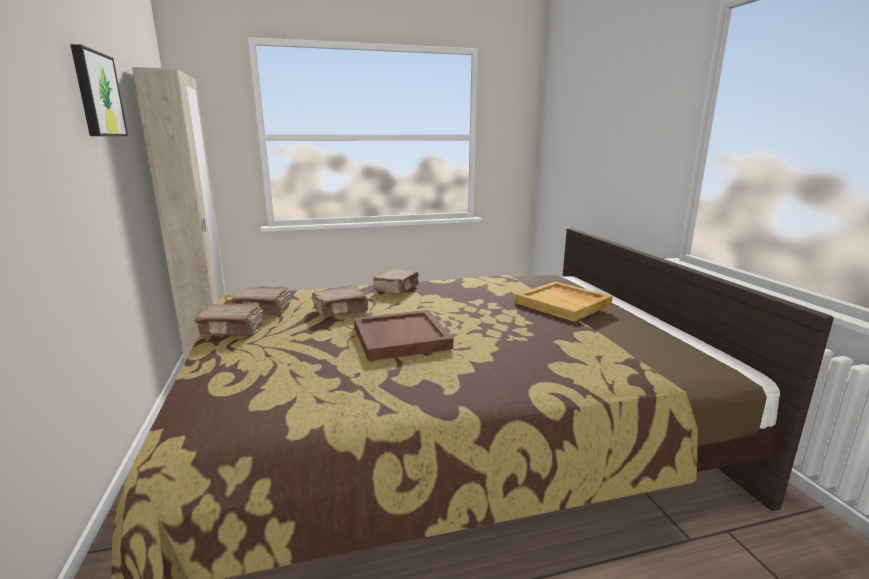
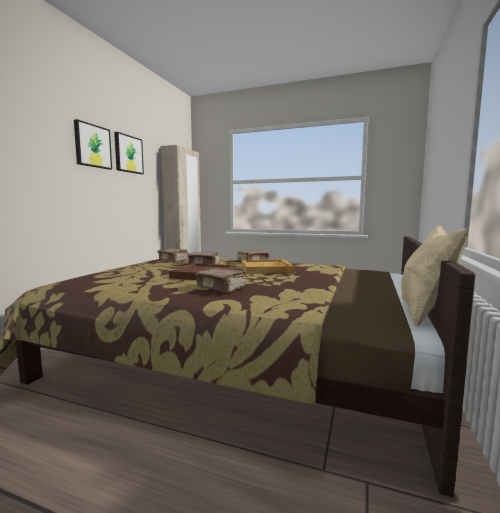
camera: 35 degrees right, 10 degrees down
brown book [195,303,263,336] -> brown book moved to [195,268,246,293]
beige tray [516,281,613,322] -> beige tray moved to [242,259,294,274]
none -> picture [74,119,112,170]
none -> beige pillow [401,225,469,327]

